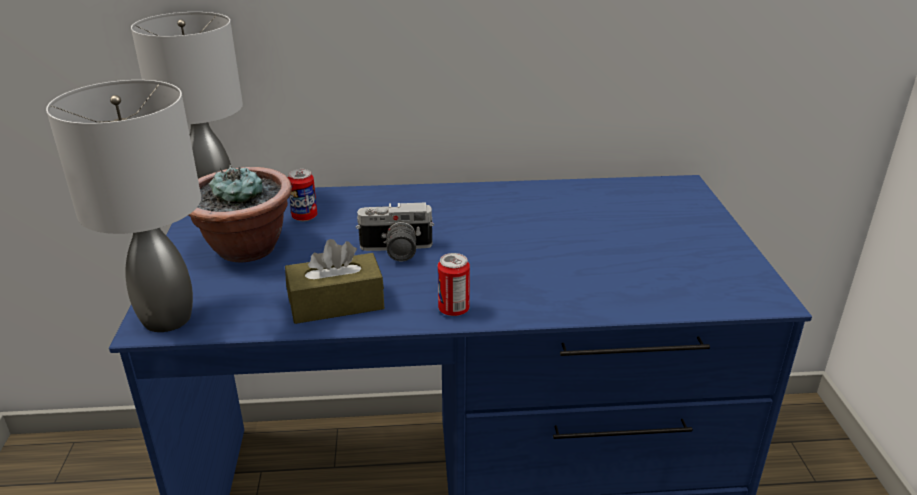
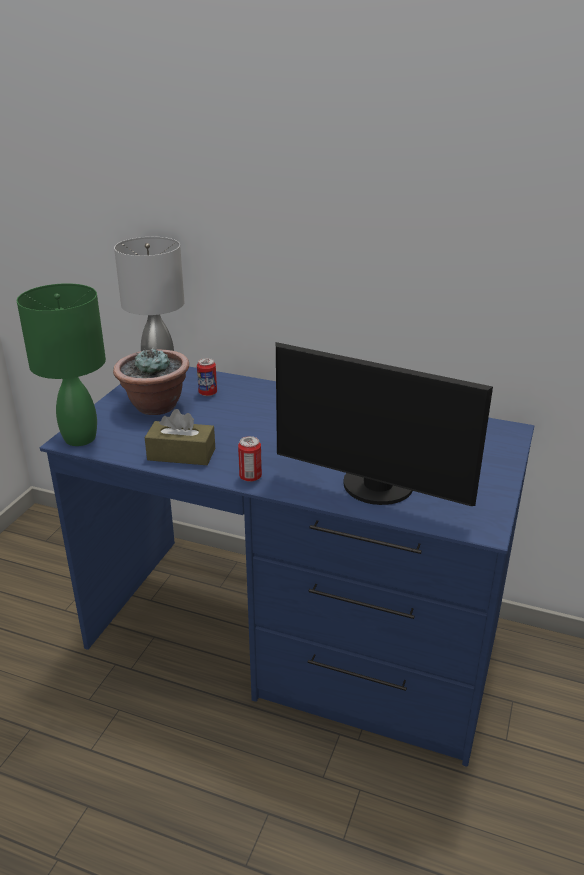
camera: 25 degrees right, 0 degrees up
grey table lamp [46,80,201,332] -> green table lamp [17,283,106,446]
camera [356,203,434,261] -> none
none -> monitor [276,342,493,506]

